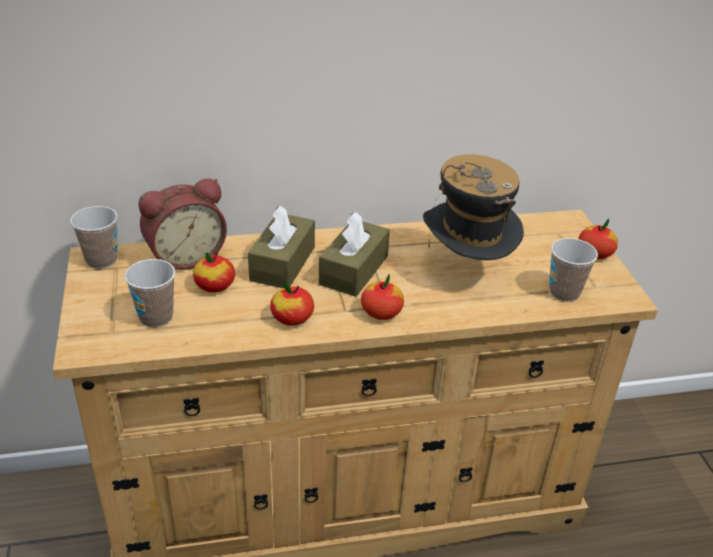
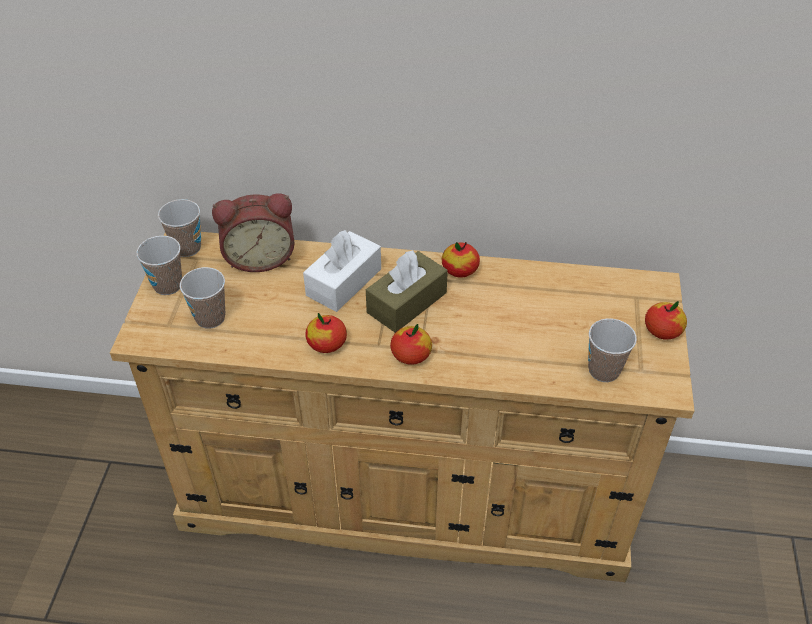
camera: 20 degrees right, 10 degrees up
apple [193,252,235,293] -> apple moved to [442,242,480,278]
brown tissue box [248,206,315,288] -> white tissue box [303,230,381,312]
hat [423,154,524,260] -> none
none -> cup [136,236,182,295]

